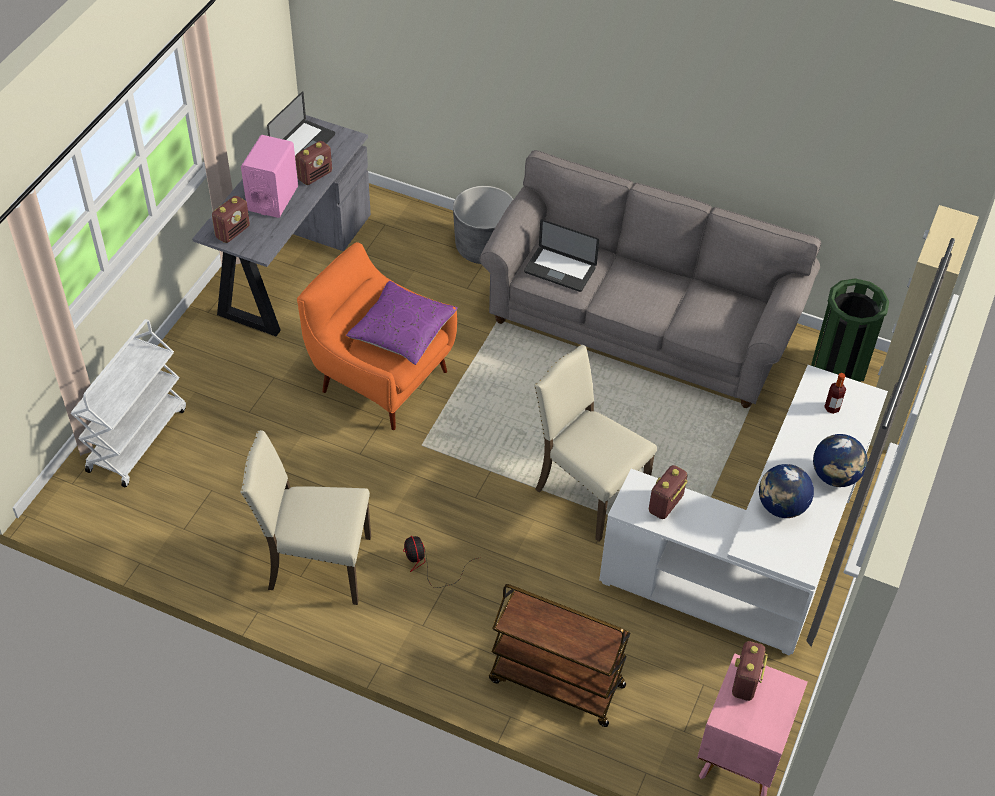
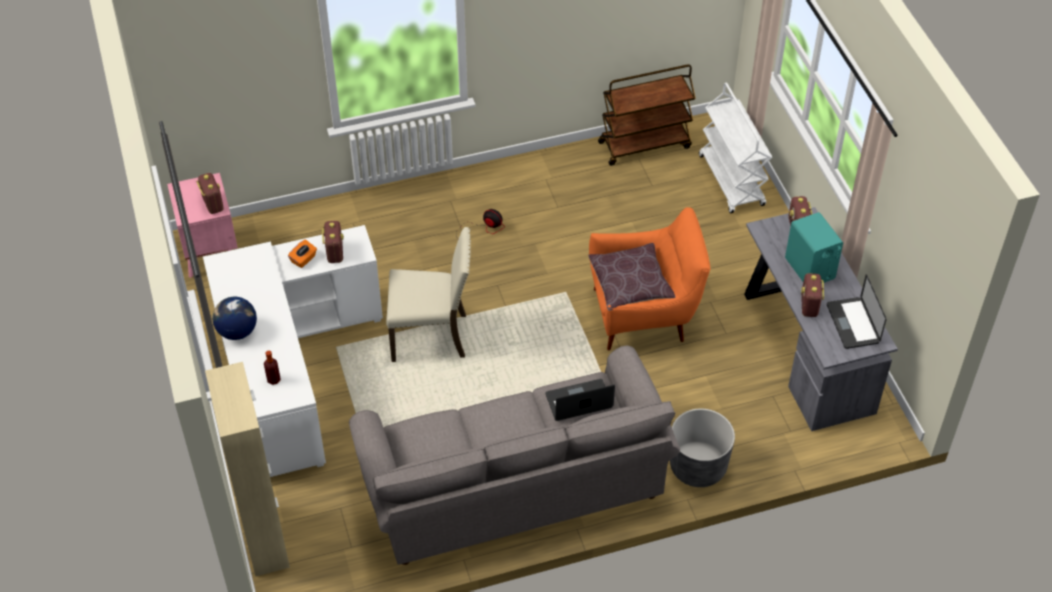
camera: 140 degrees right, 0 degrees up
beige chair [240,430,371,605] -> none
pink speaker [241,135,298,218] -> turquoise speaker [785,212,843,284]
purple pillow [346,281,458,365] -> brown pillow [588,243,675,311]
brown cart [489,584,630,727] -> brown cart moved to [598,64,696,166]
globe [759,464,814,518] -> none
green trash can [811,278,889,382] -> none
none -> orange tissue box [288,239,317,268]

